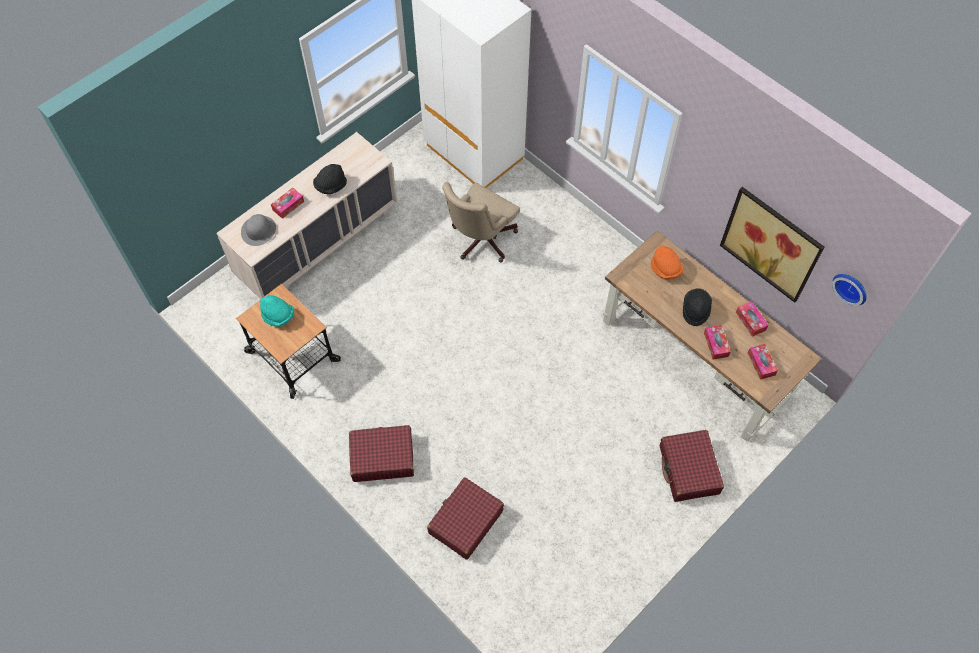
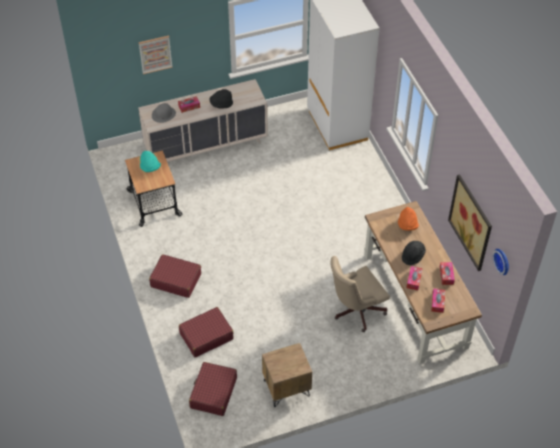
camera: 25 degrees right, 10 degrees down
beige office chair [442,182,520,263] -> beige office chair moved to [331,256,390,332]
red suitcase [660,430,724,502] -> red suitcase moved to [189,362,237,416]
none -> picture [139,35,173,74]
none -> brown nightstand [262,343,312,407]

